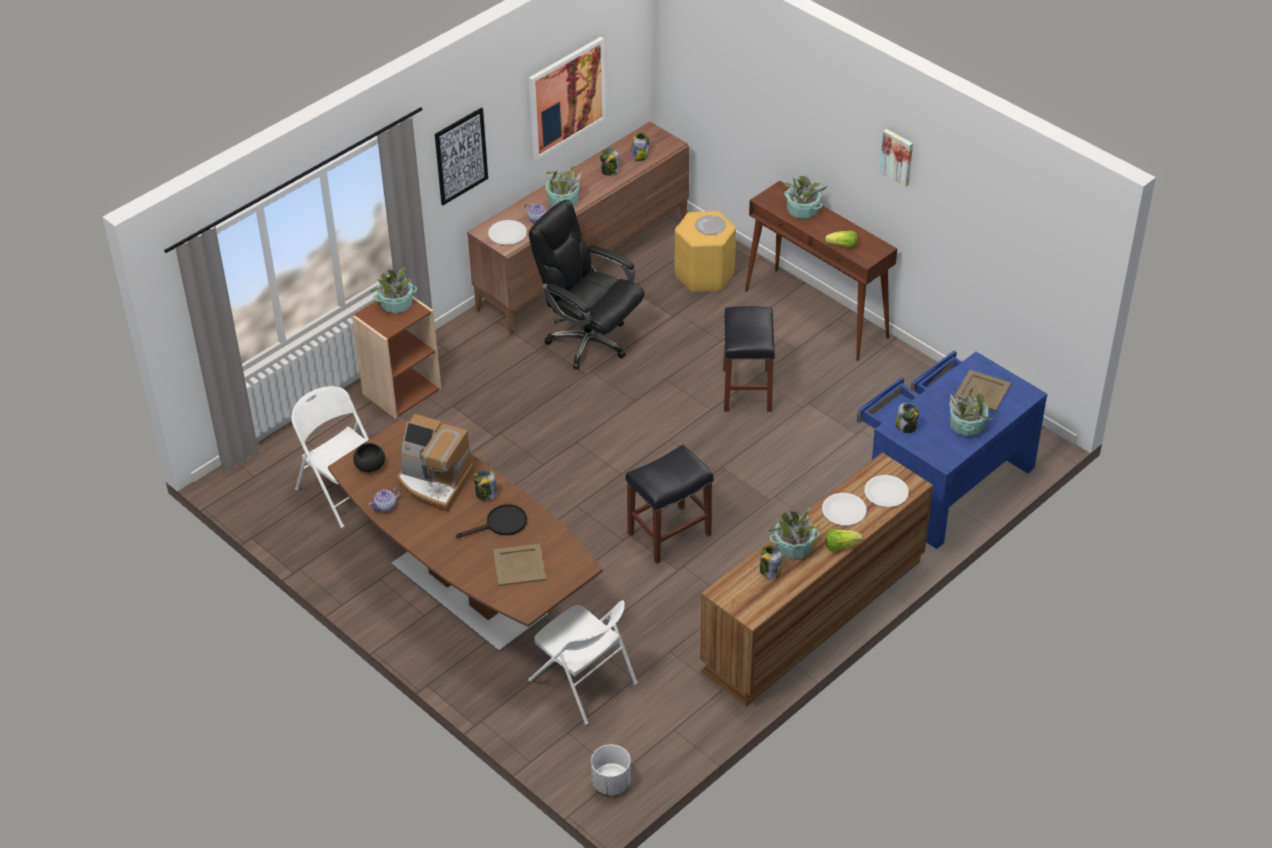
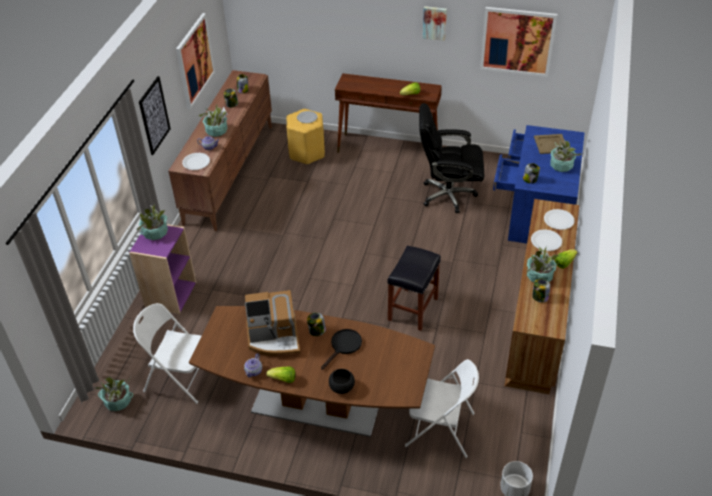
camera: 30 degrees left, 0 degrees up
brown bookcase [352,296,441,419] -> purple bookcase [129,224,196,314]
black bowl [353,443,385,473] -> black bowl moved to [329,369,355,394]
beige tray [493,544,546,586] -> none
black office chair [529,199,644,369] -> black office chair moved to [419,103,484,213]
black stool [723,306,775,412] -> none
potted plant [784,176,829,219] -> potted plant moved to [94,377,133,411]
none -> lettuce [266,367,296,383]
none -> picture [480,7,557,77]

